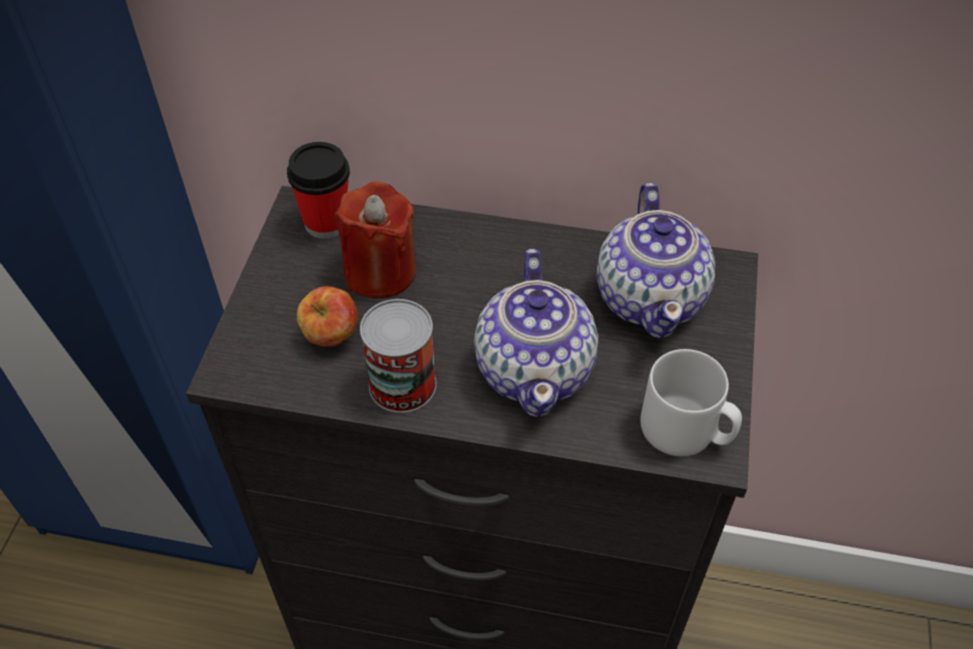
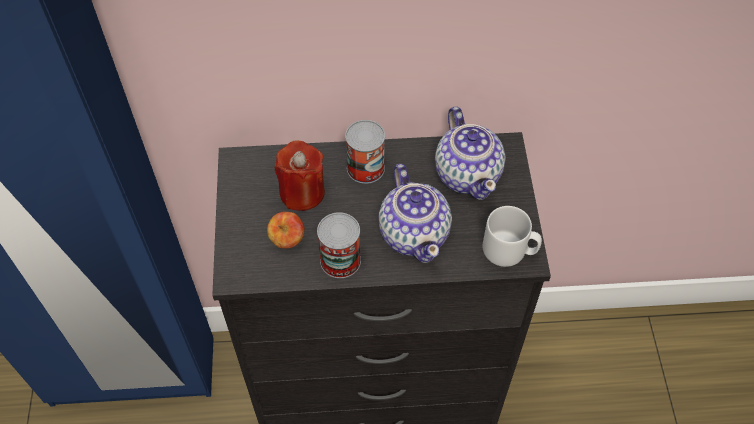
camera: 15 degrees left, 5 degrees up
cup [287,142,350,239] -> none
none -> can [345,120,385,184]

